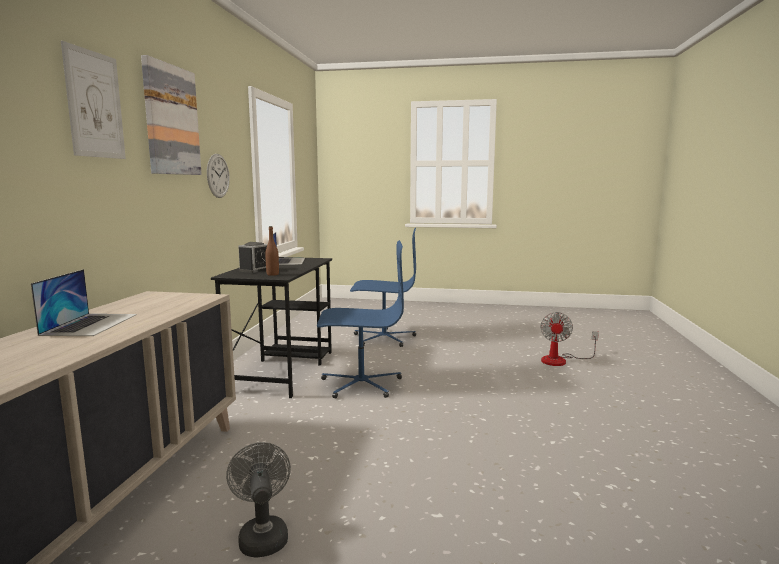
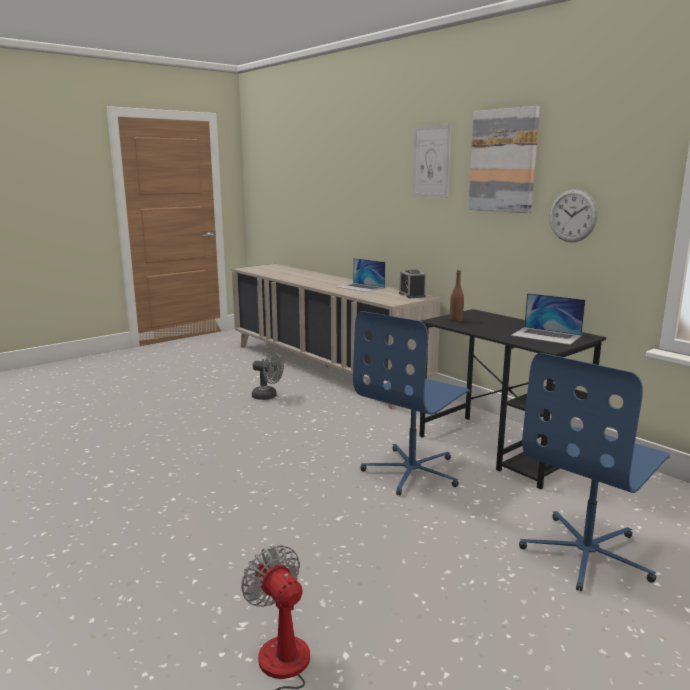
camera: 130 degrees right, 5 degrees up
alarm clock [238,242,268,273] -> alarm clock moved to [399,270,426,298]

